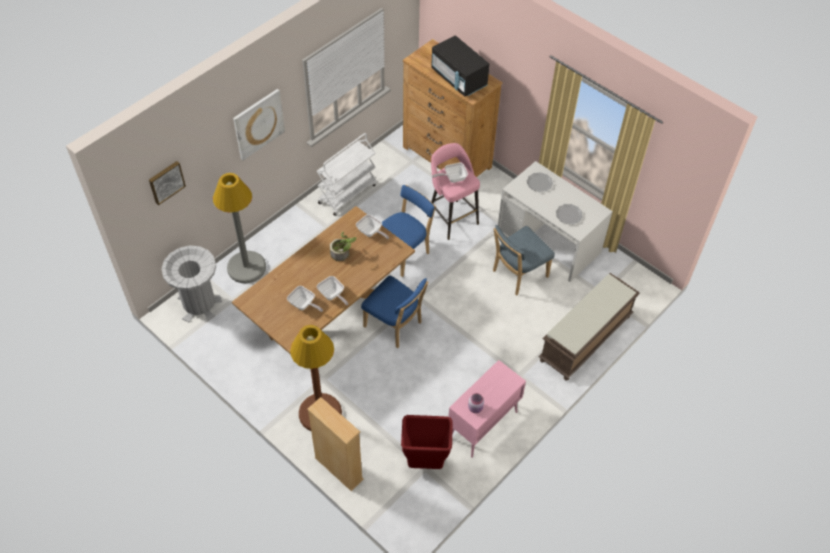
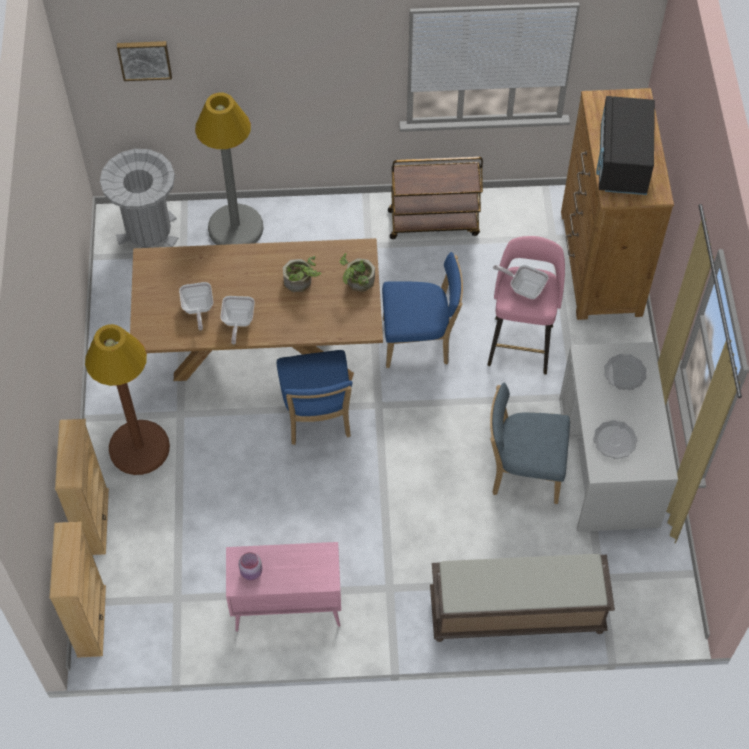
camera: 45 degrees right, 5 degrees up
picture [233,89,285,161] -> none
white cart [317,133,377,216] -> brown cart [388,157,483,239]
frying pan [356,214,389,239] -> potted plant [339,253,375,292]
red trash can [401,415,453,469] -> none
none -> beige bookcase [50,522,106,658]

